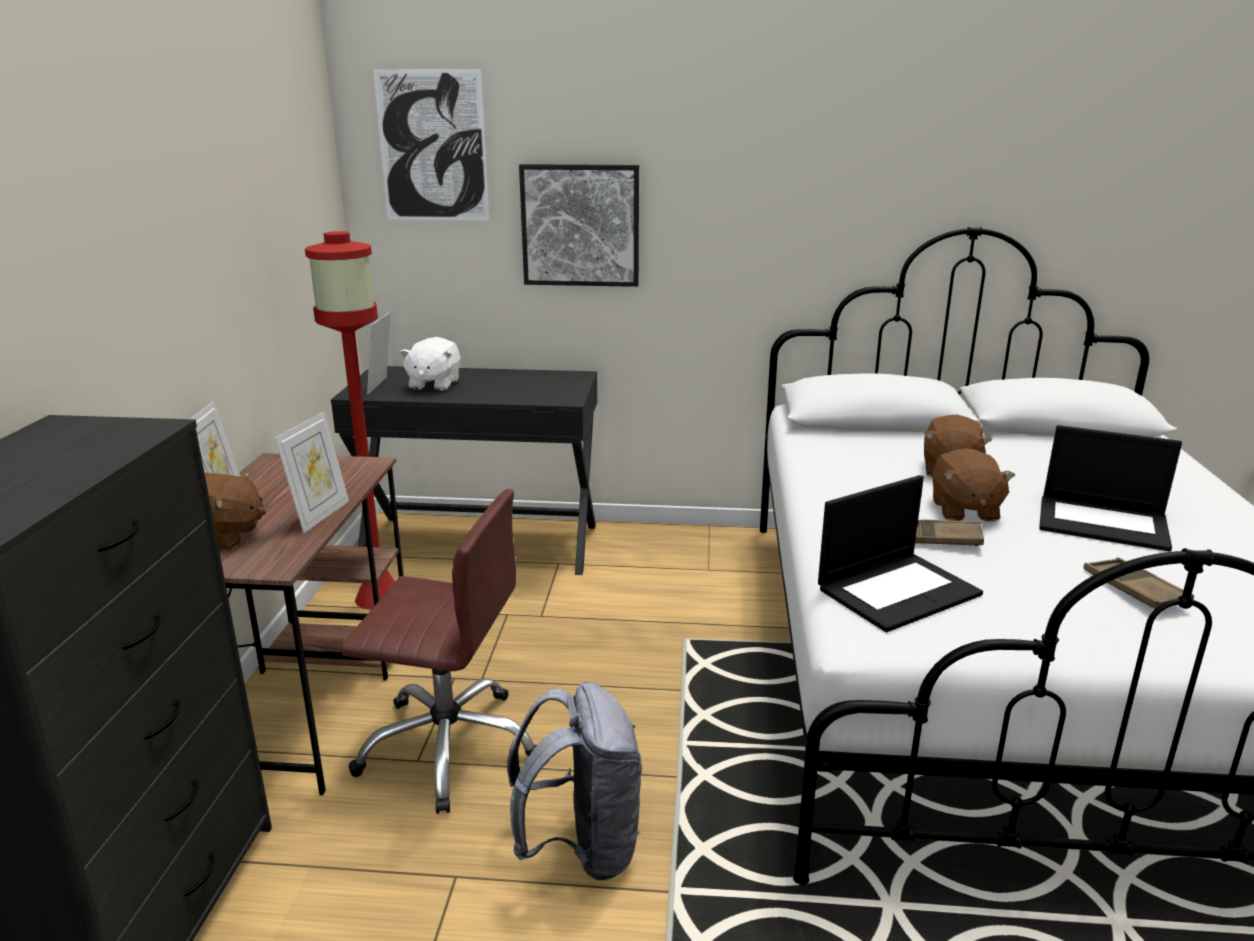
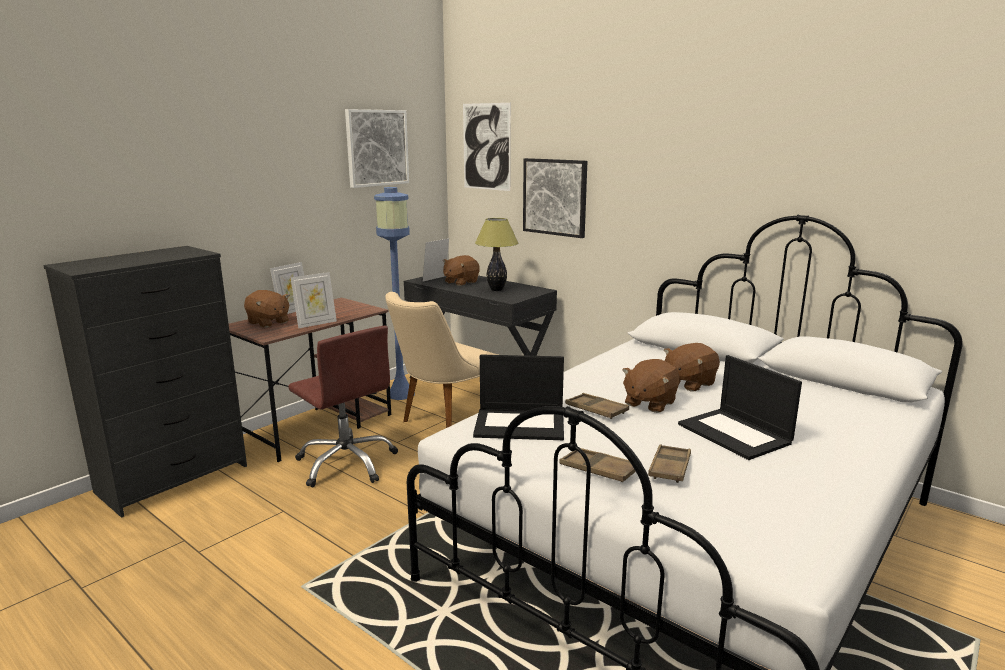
camera: 35 degrees right, 5 degrees down
red floor lamp [305,231,395,610] -> blue floor lamp [374,187,415,400]
white plush toy [400,337,460,391] -> brown plush toy [443,255,480,286]
grey backpack [507,682,642,880] -> none
none -> picture [345,109,409,188]
none -> beige chair [385,292,498,428]
none -> table lamp [475,218,518,291]
none -> brown tray [559,448,636,482]

